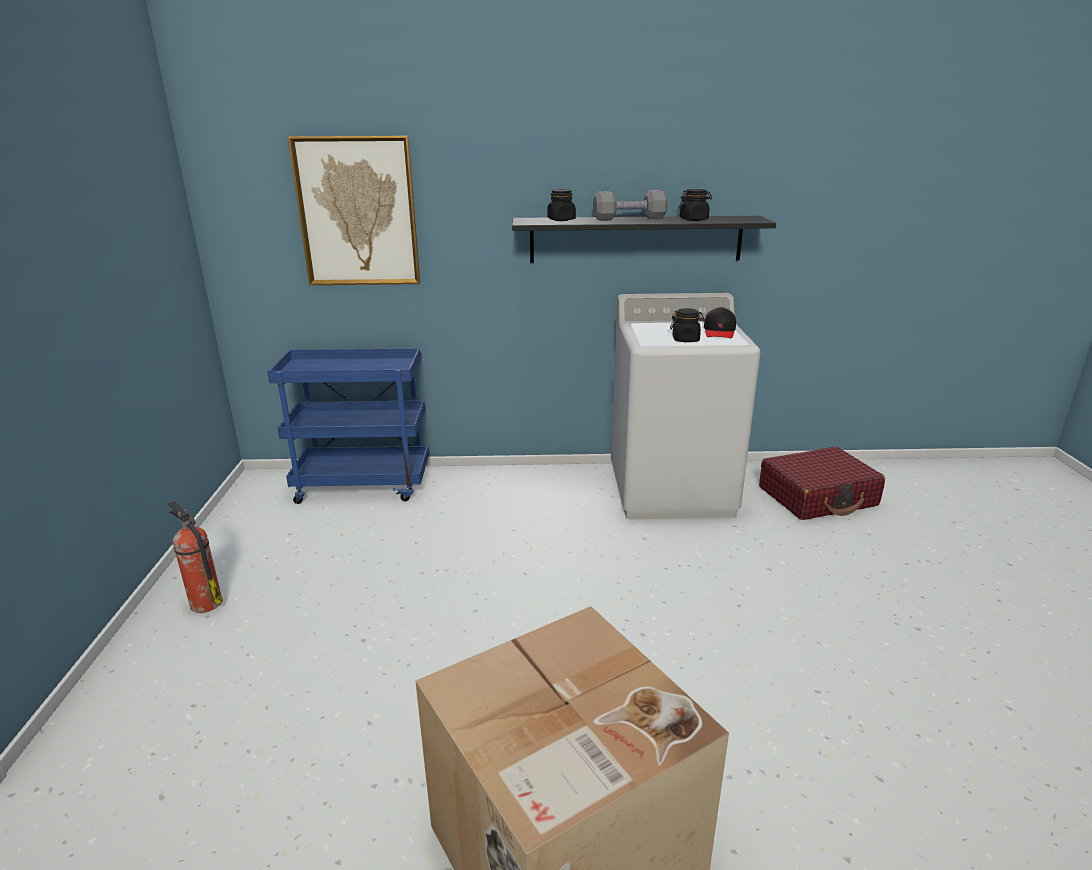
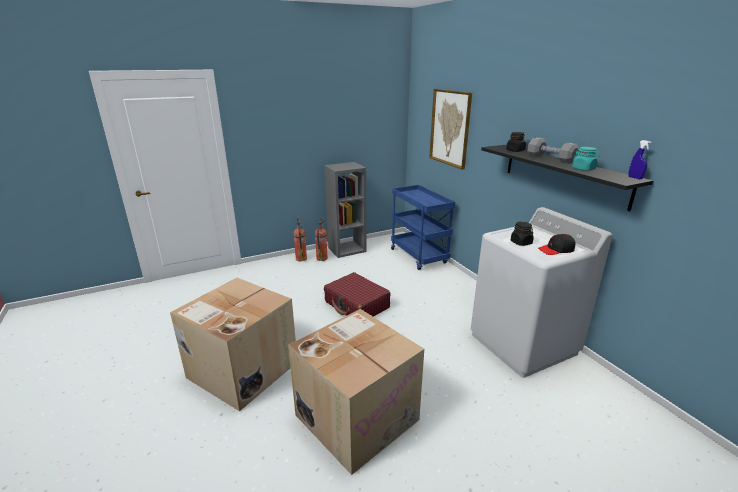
camera: 65 degrees right, 0 degrees up
black jar [679,189,712,221] -> turquoise jar [572,147,600,171]
red suitcase [759,447,885,520] -> red suitcase moved to [324,272,391,317]
none -> cardboard box [288,309,424,475]
none -> fire extinguisher [293,218,307,261]
none -> grey bookcase [325,162,367,258]
none -> blue spray bottle [628,140,652,179]

